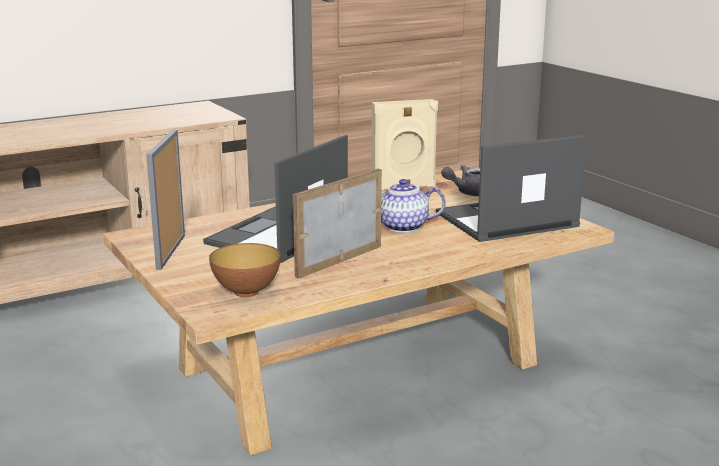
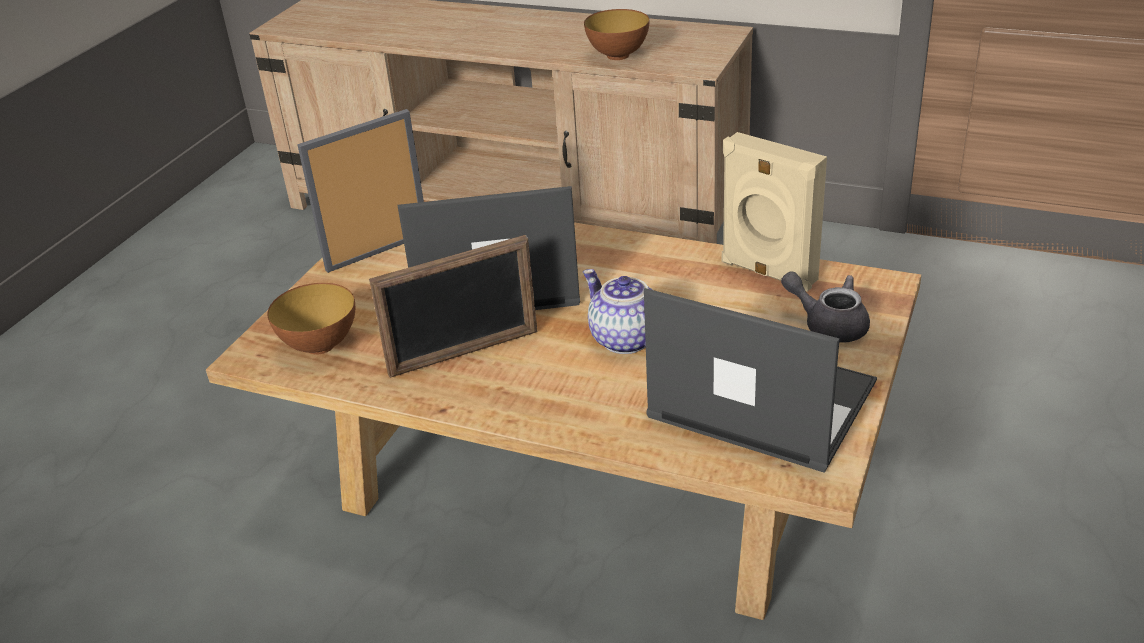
camera: 55 degrees right, 15 degrees up
picture frame [293,169,382,279] -> picture frame turned 150 degrees clockwise [369,235,537,378]
none -> bowl [584,9,649,60]

